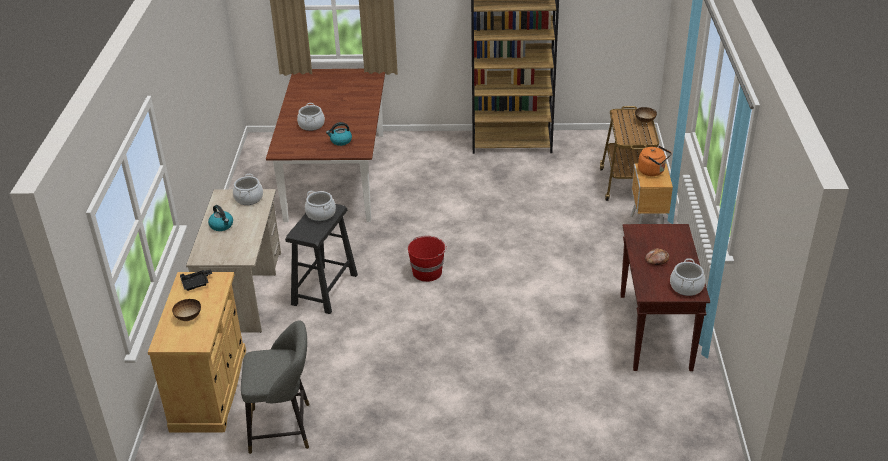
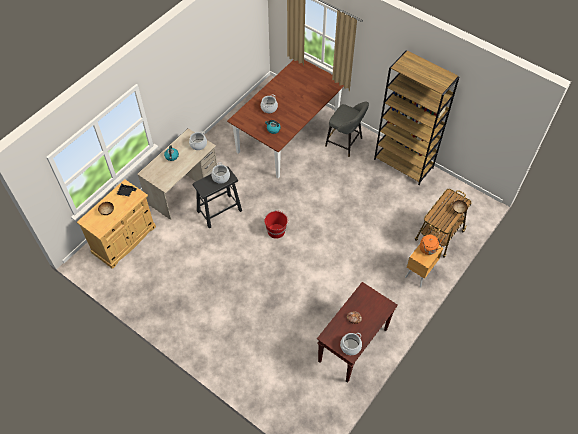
camera: 35 degrees right, 20 degrees up
grey stool [241,321,310,454] -> grey stool moved to [325,102,369,157]

